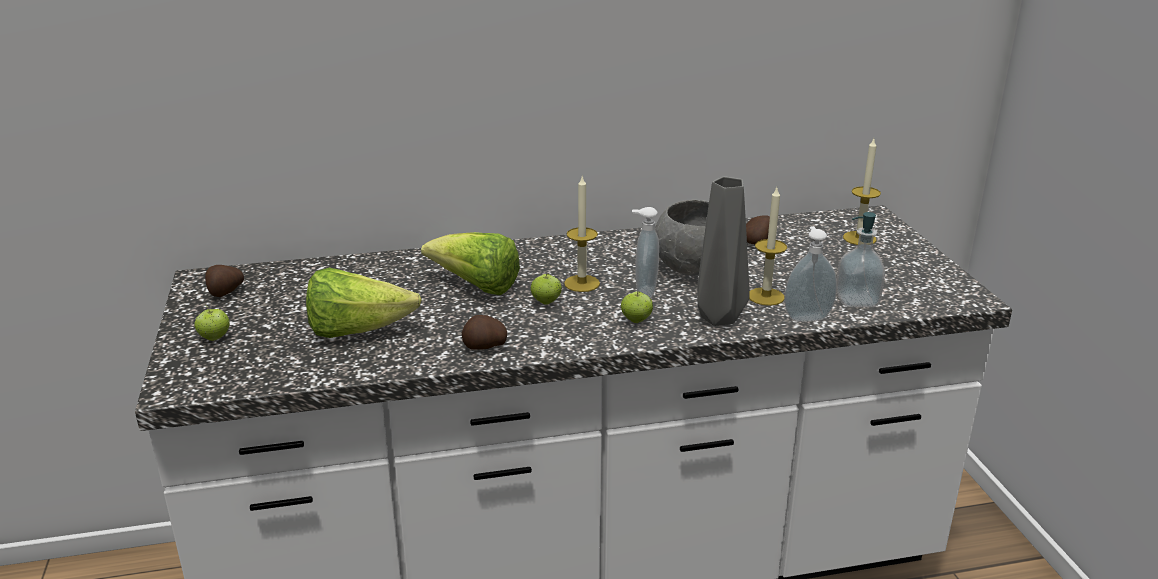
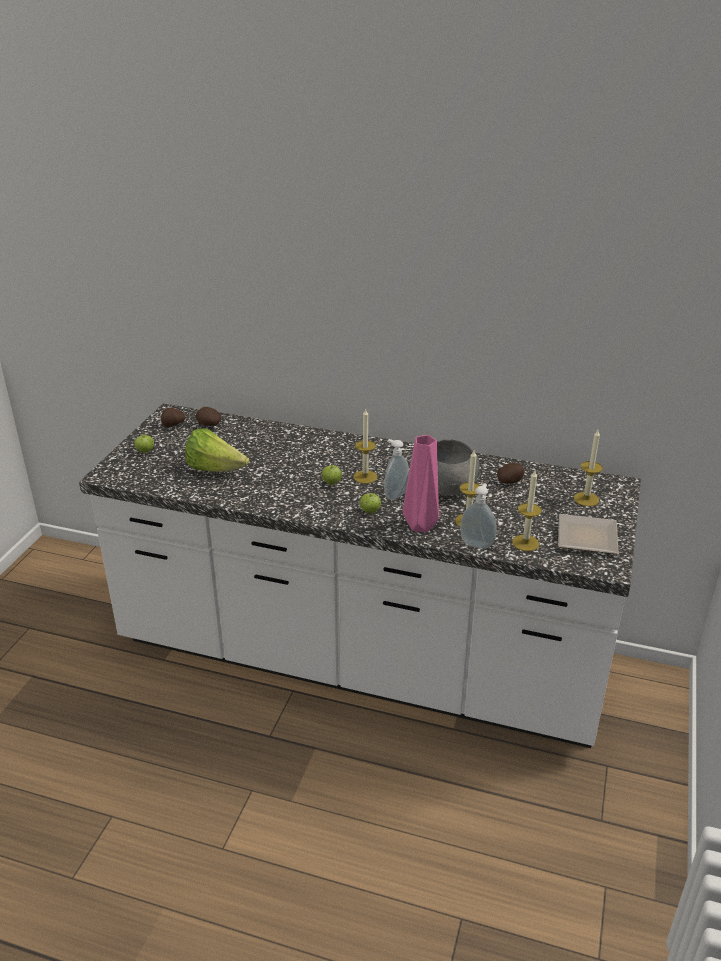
camera: 30 degrees right, 5 degrees up
lettuce [421,232,520,295] -> none
potato [462,315,507,349] -> potato moved to [196,407,221,426]
grey vase [697,176,750,326] -> pink vase [403,435,439,533]
soap dispenser [837,212,885,307] -> candle [512,471,542,551]
none -> plate [558,514,619,554]

